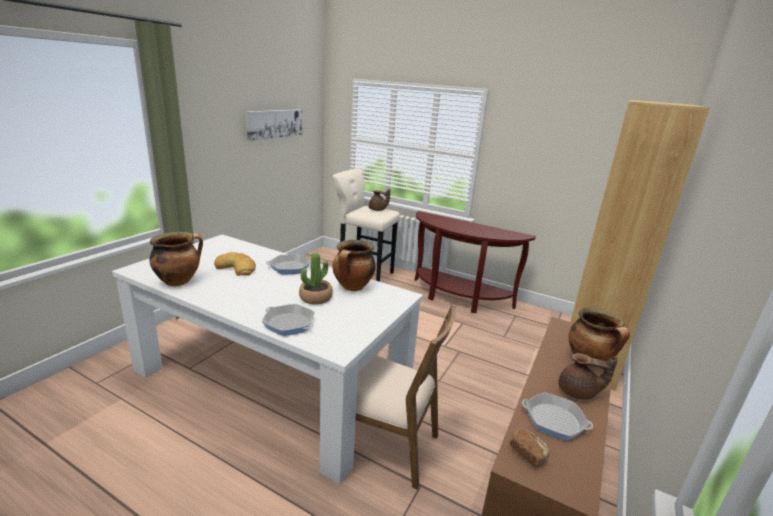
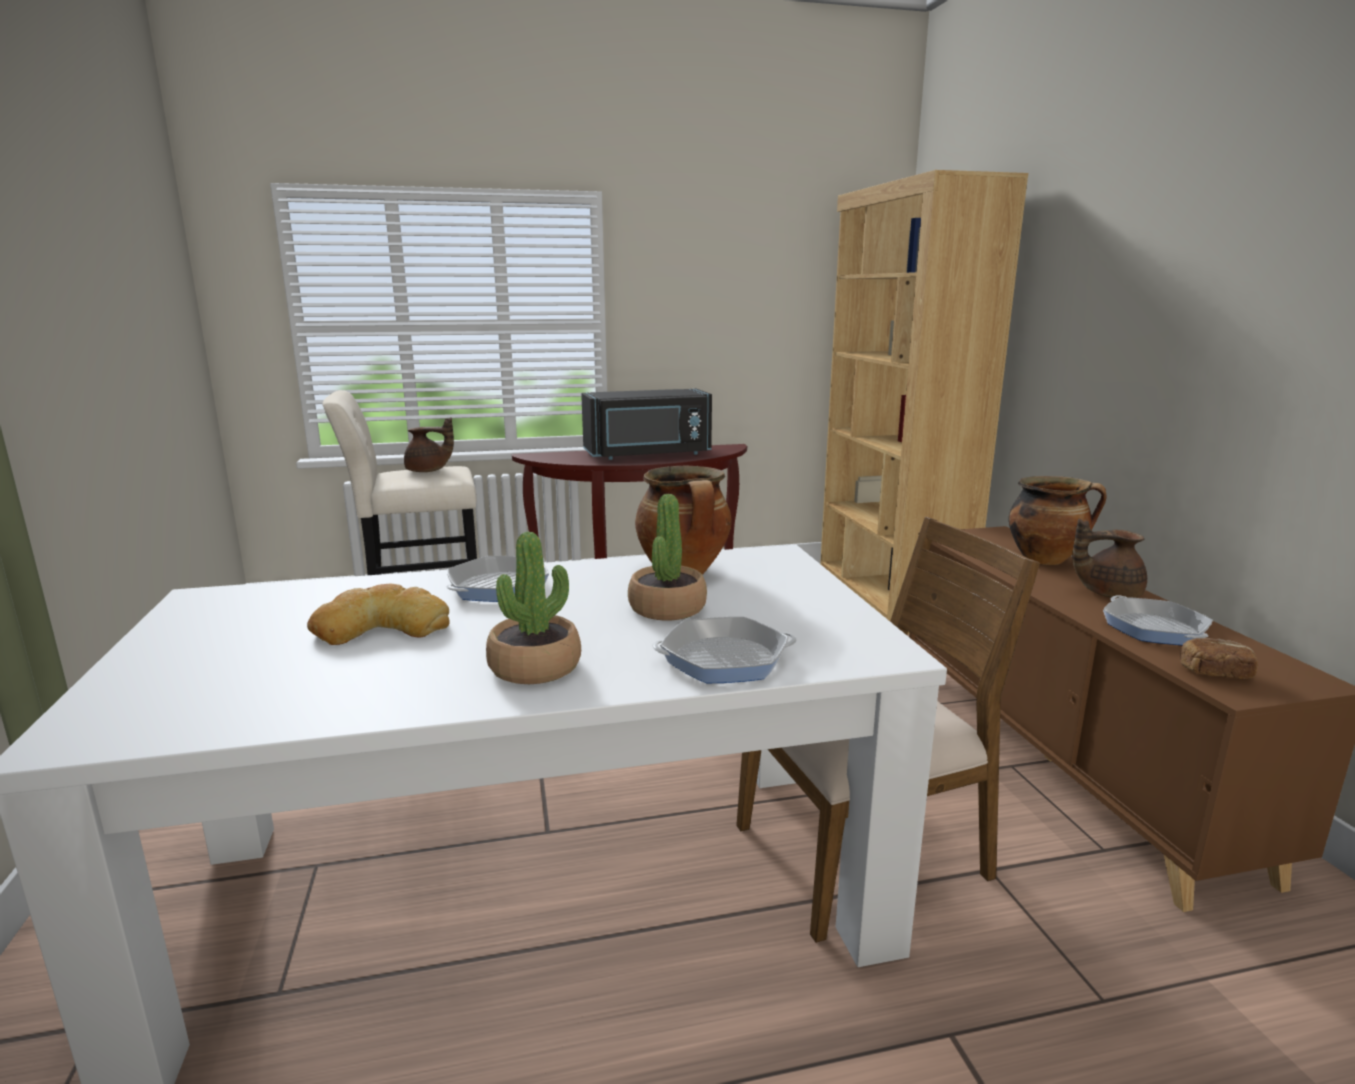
camera: 40 degrees left, 5 degrees down
cooking pot [150,232,203,286] -> none
picture [246,109,303,141] -> none
frying pan [522,392,593,440] -> frying pan turned 90 degrees clockwise [1103,596,1213,645]
brown teapot [558,353,618,400] -> brown teapot turned 150 degrees counterclockwise [1072,519,1147,598]
none -> potted plant [486,532,581,684]
none -> black microwave [581,389,712,460]

